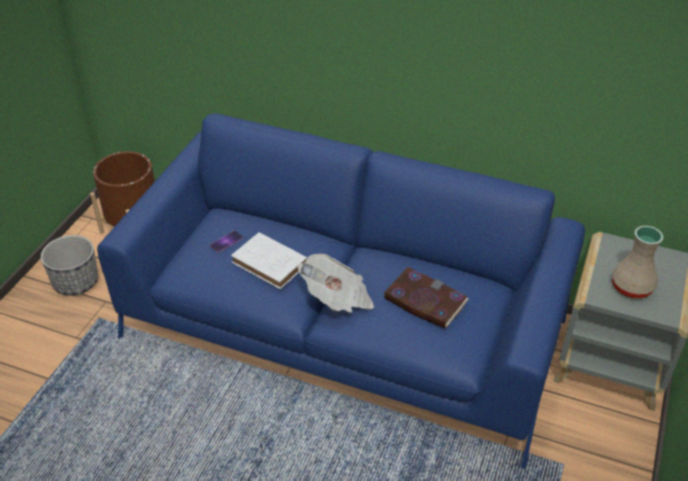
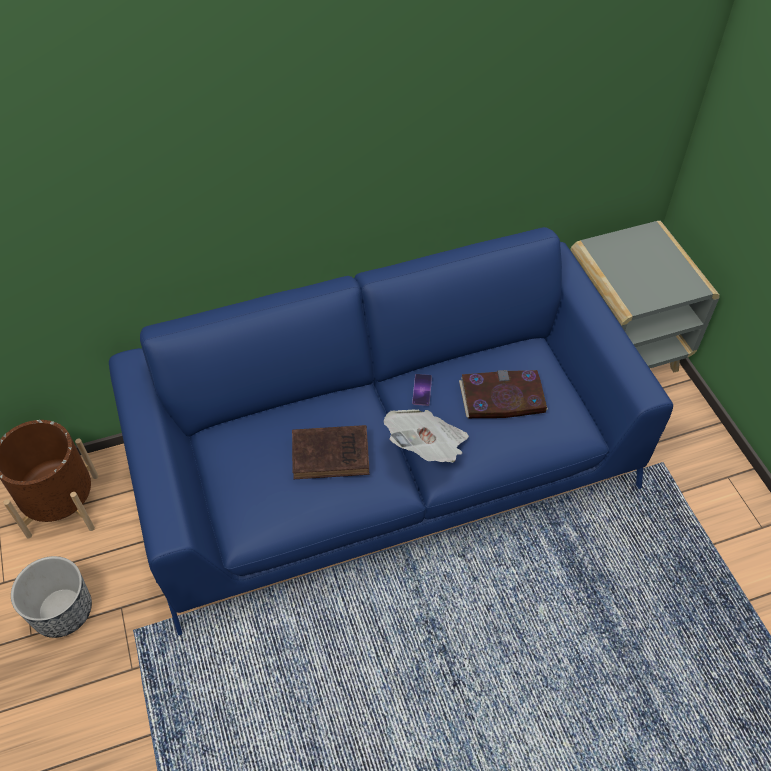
camera: 40 degrees left, 10 degrees up
phone [210,230,243,253] -> phone moved to [412,374,432,406]
white book [231,232,308,289] -> brown book [292,425,370,479]
beige vase [612,226,663,298] -> none

